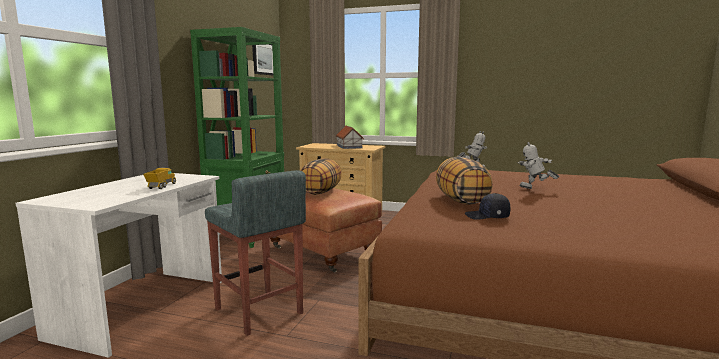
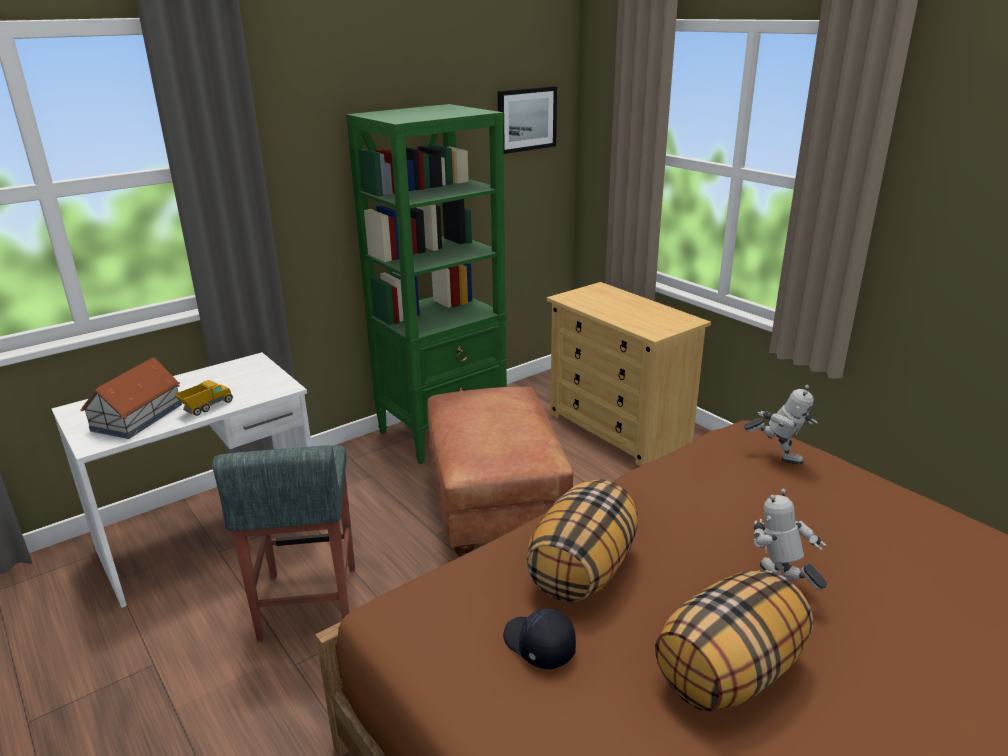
camera: 35 degrees right, 15 degrees up
pillow [300,158,342,195] -> pillow moved to [655,570,813,711]
toy house [336,126,364,149] -> toy house moved to [80,358,182,439]

